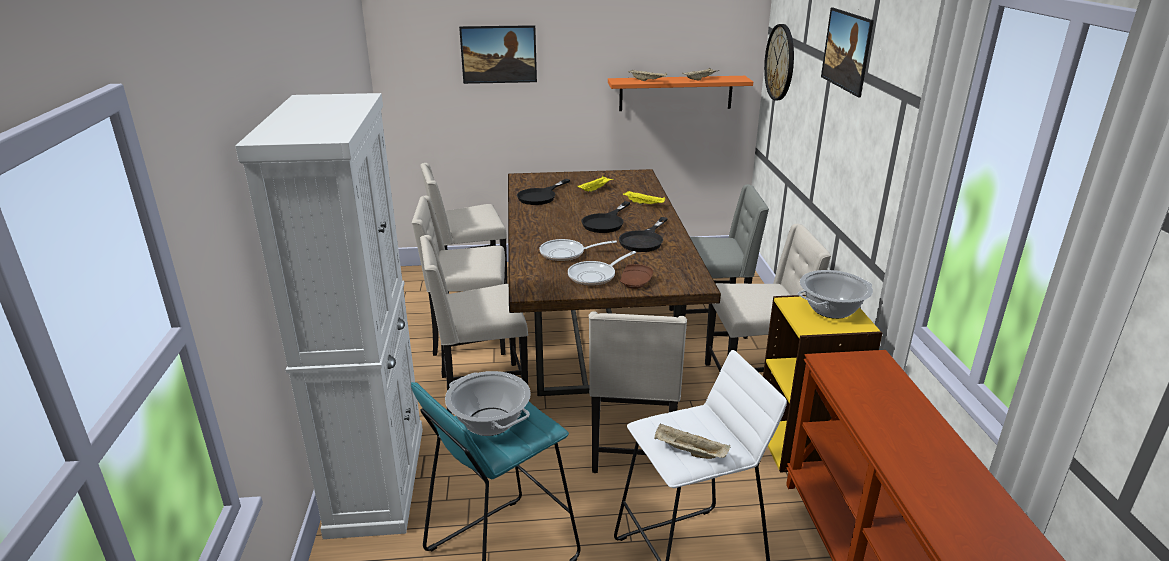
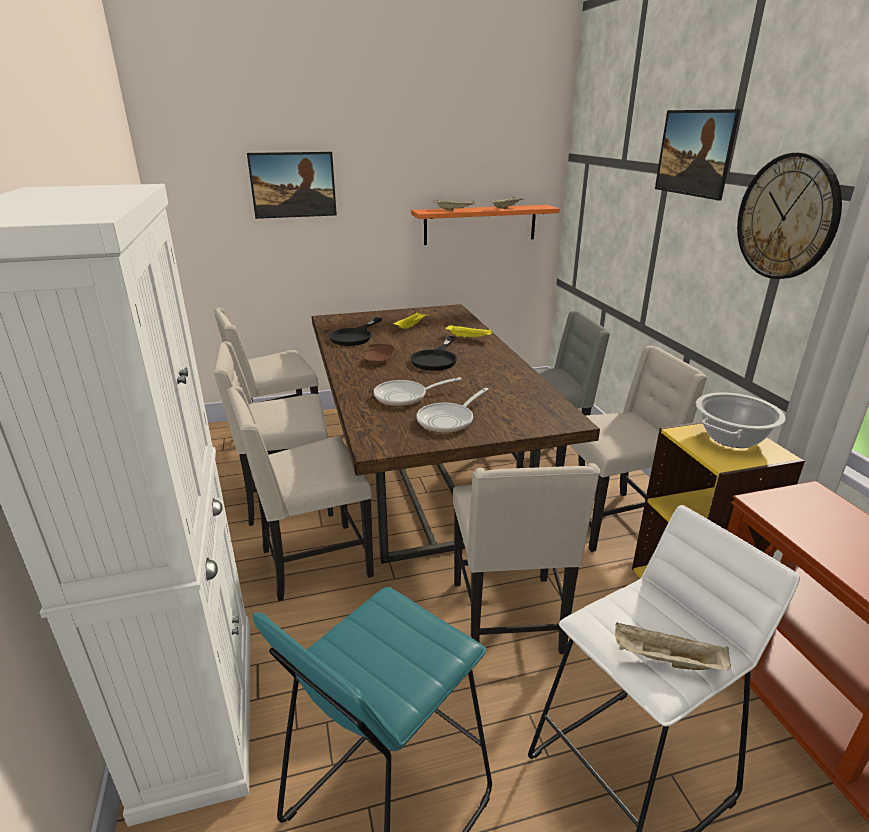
camera: 10 degrees left, 0 degrees up
cooking pot [445,371,531,436] -> none
black frying pan [619,217,668,252] -> none
brown plate [619,264,653,289] -> brown plate moved to [364,344,395,365]
wall clock [764,24,794,100] -> wall clock moved to [737,153,842,279]

